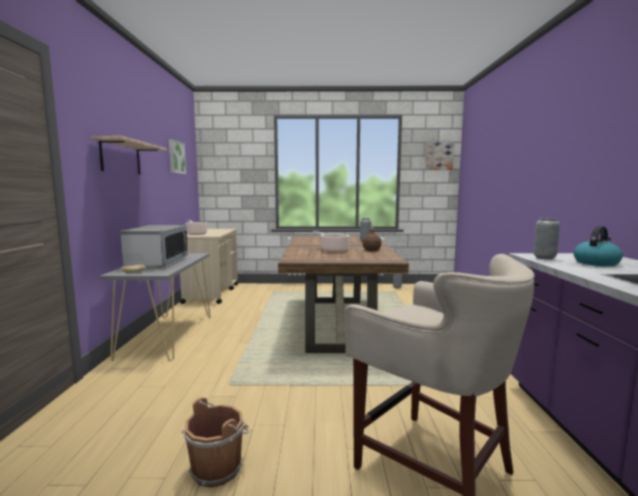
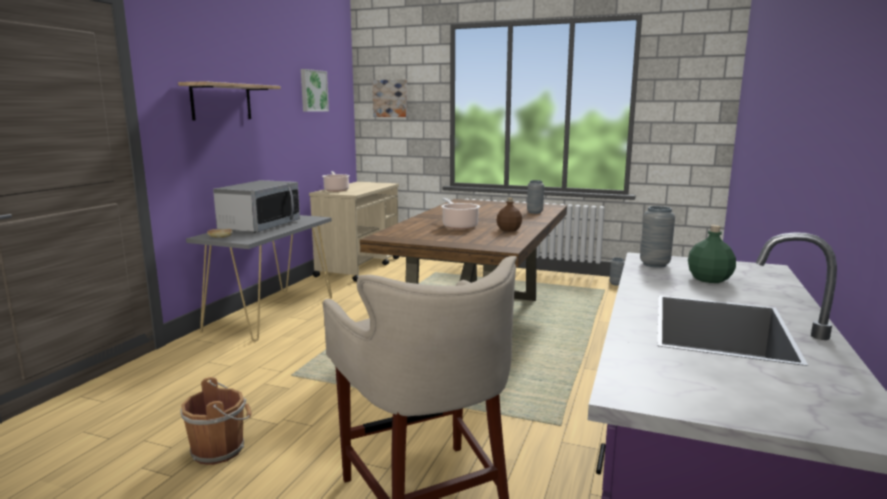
camera: 20 degrees right, 5 degrees up
picture [425,142,454,170] -> picture moved to [372,79,407,117]
kettle [573,226,623,266] -> green bottle [688,225,736,283]

